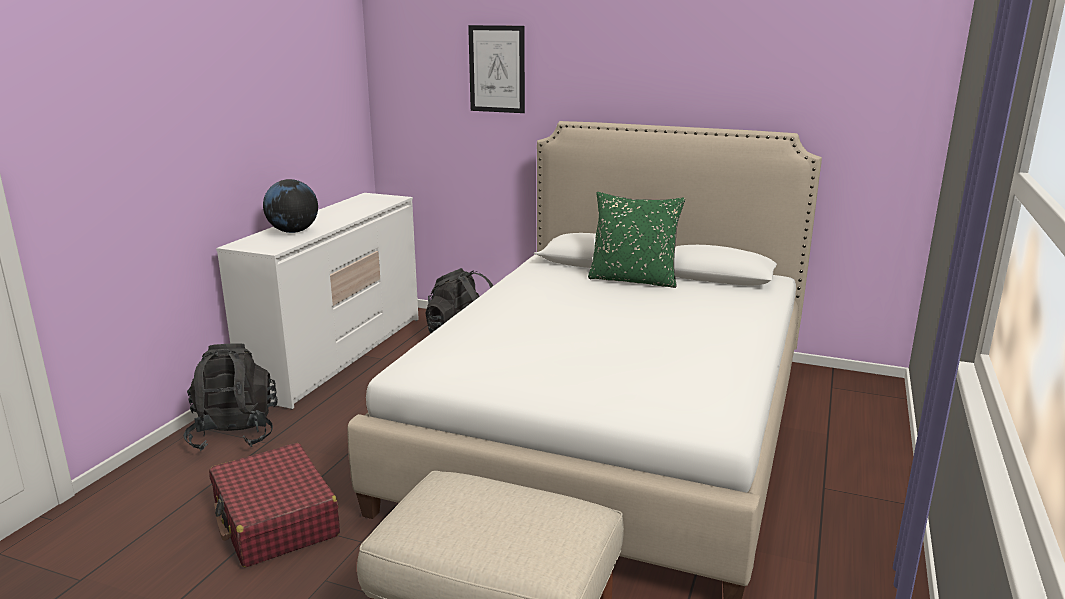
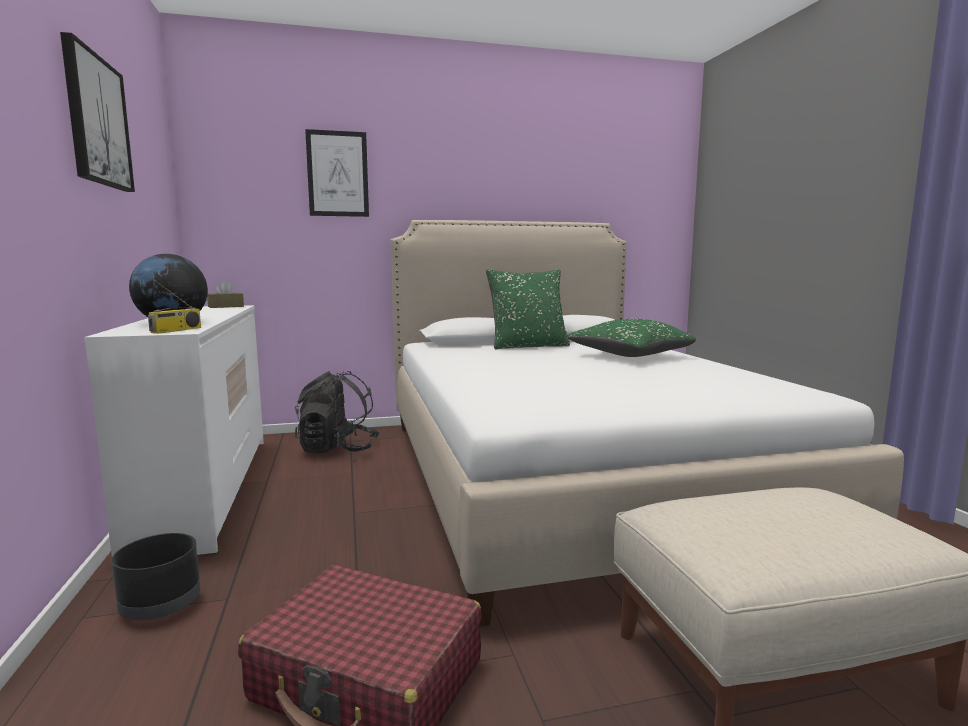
camera: 35 degrees left, 10 degrees down
black backpack [183,343,278,451] -> black planter [111,533,200,620]
none -> picture [60,32,135,192]
none -> radio [148,280,201,334]
none -> brown tissue box [207,280,244,308]
none -> green pillow [567,319,696,357]

